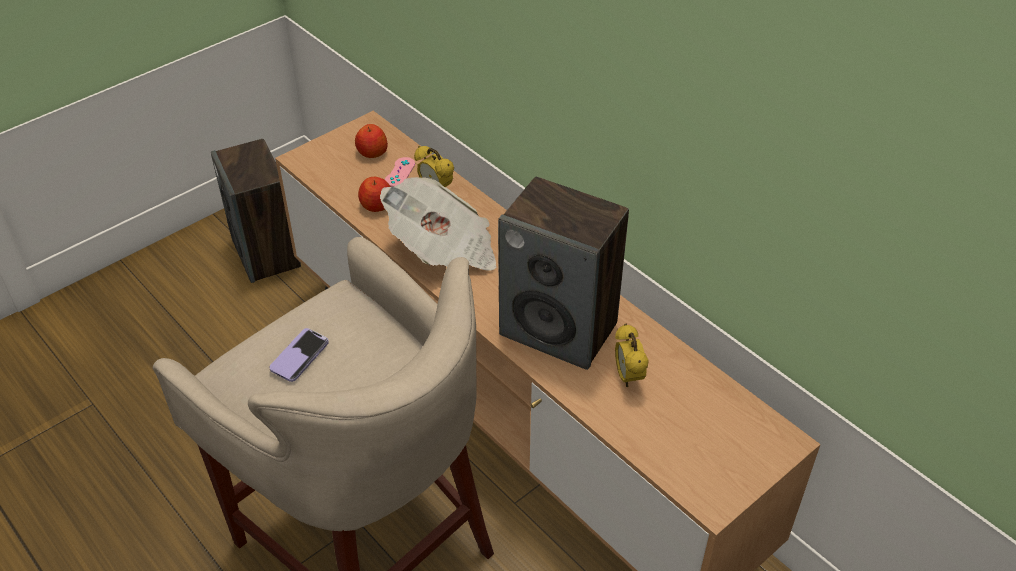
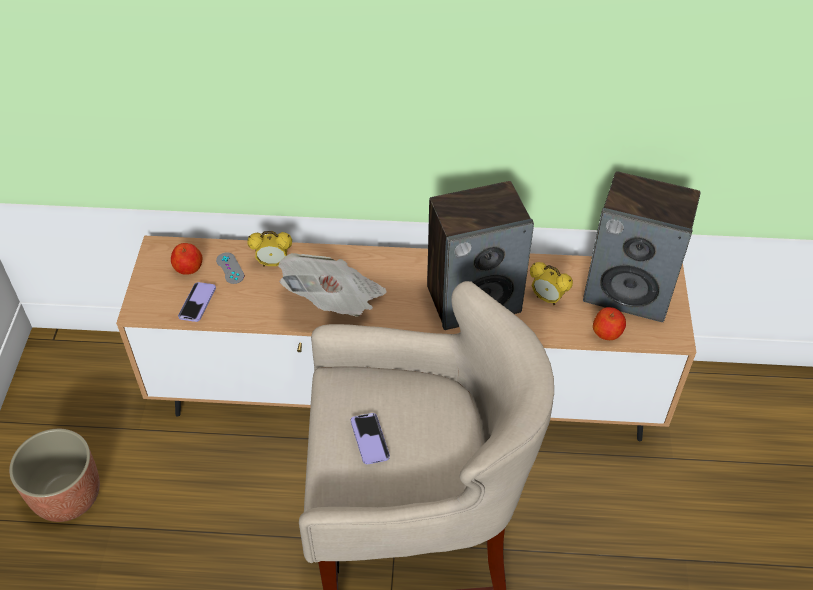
camera: 45 degrees left, 5 degrees up
speaker [211,139,301,283] -> speaker moved to [583,171,701,322]
apple [358,177,390,212] -> apple moved to [593,307,626,340]
pink game controller [385,157,415,187] -> grey game controller [216,252,244,284]
none -> planter [9,429,100,522]
none -> phone [178,282,216,322]

